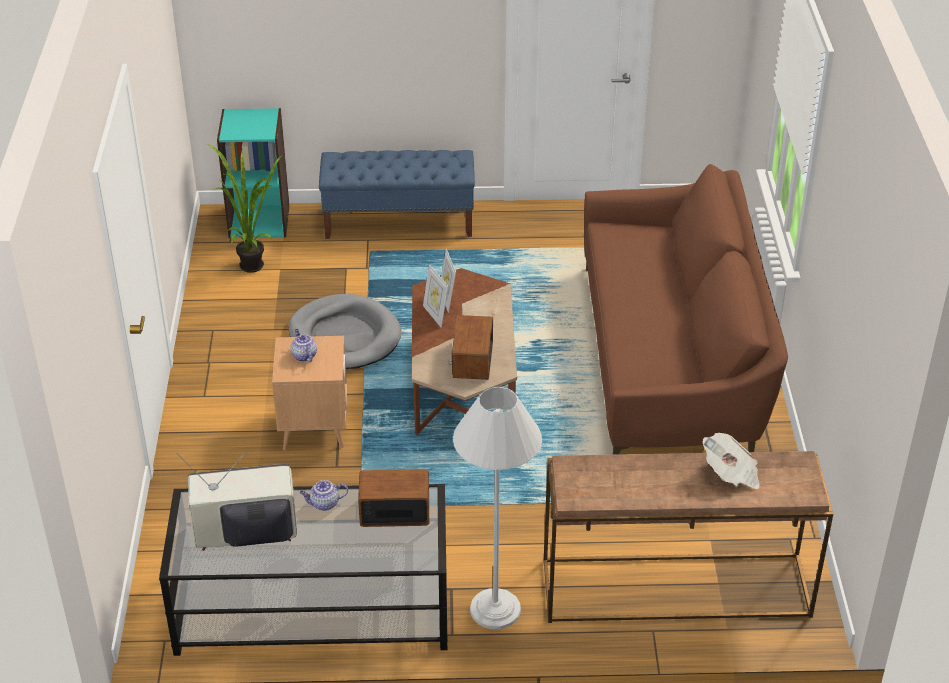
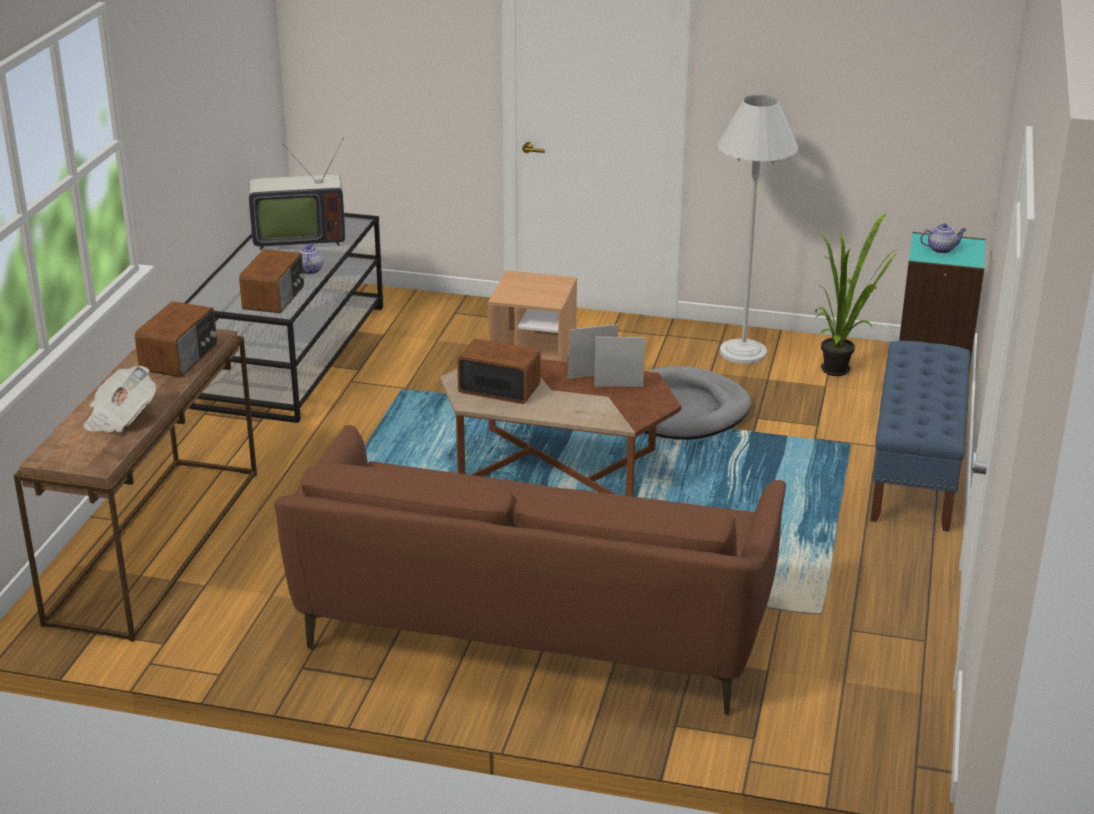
camera: 105 degrees right, 10 degrees down
television [176,452,297,551] -> television turned 75 degrees clockwise [249,139,345,250]
teapot [291,329,317,362] -> teapot moved to [920,223,967,253]
white floor lamp [453,386,542,629] -> white floor lamp moved to [717,95,798,364]
none -> radio [135,301,217,377]

